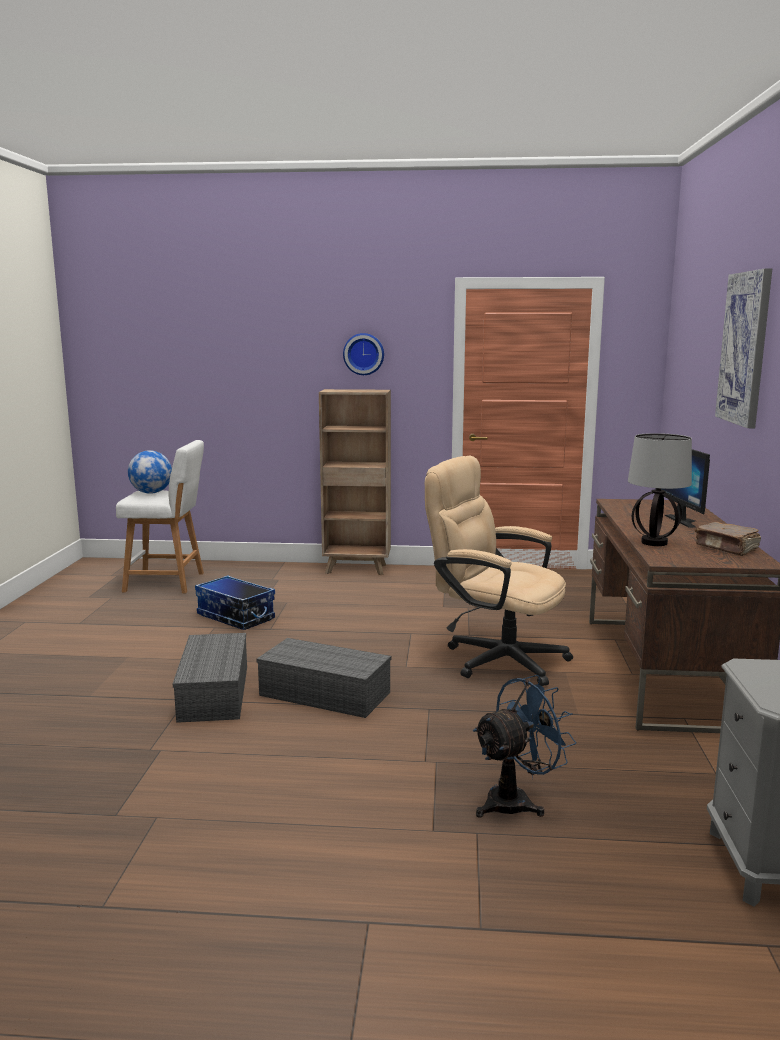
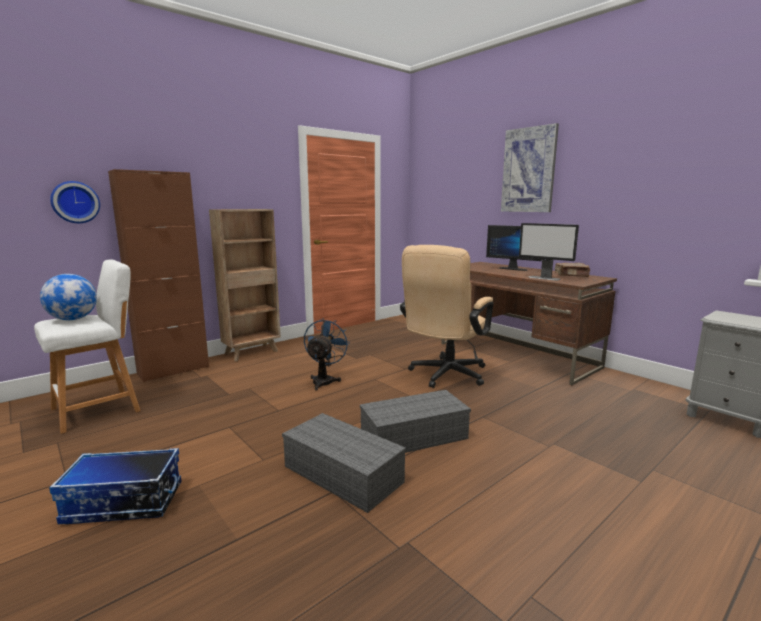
camera: 45 degrees left, 0 degrees up
storage box [195,575,275,630] -> storage box moved to [49,448,181,524]
wall clock [343,333,384,375] -> wall clock moved to [50,181,100,223]
beige office chair [425,456,573,686] -> beige office chair turned 45 degrees counterclockwise [400,245,493,388]
blue fan [473,675,576,818] -> blue fan moved to [304,319,350,390]
table lamp [628,433,692,546] -> monitor [519,223,579,281]
none -> brown cabinet [108,169,209,382]

